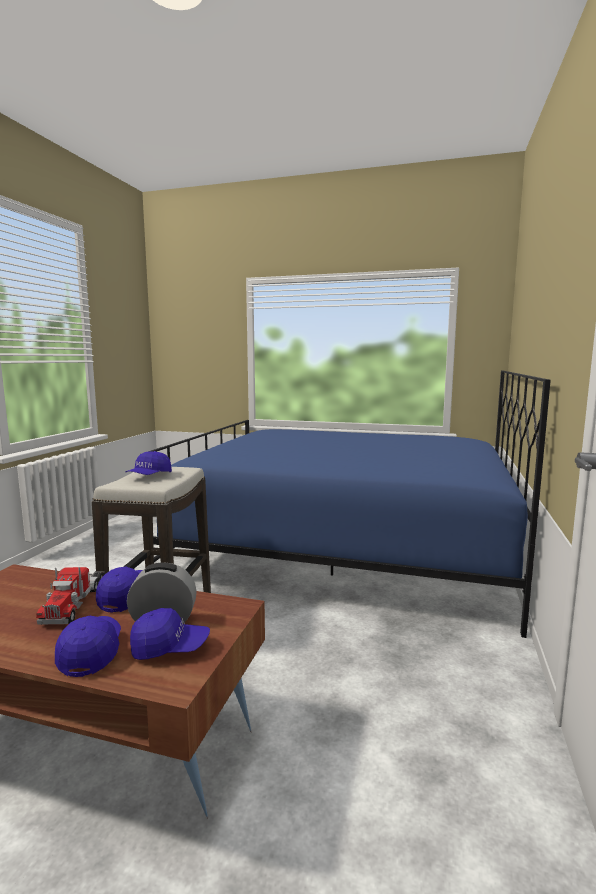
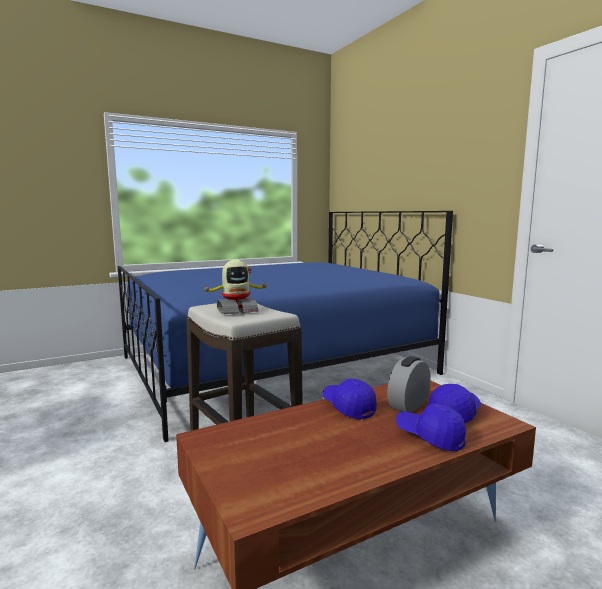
camera: 45 degrees left, 0 degrees up
toy truck [36,567,104,625] -> none
blue cap [126,451,172,475] -> toy robot [203,260,269,314]

